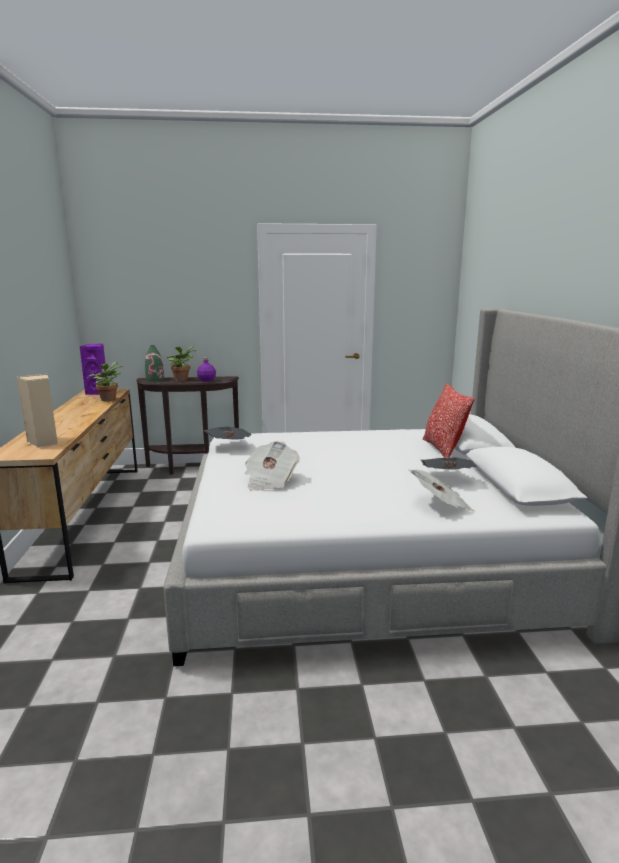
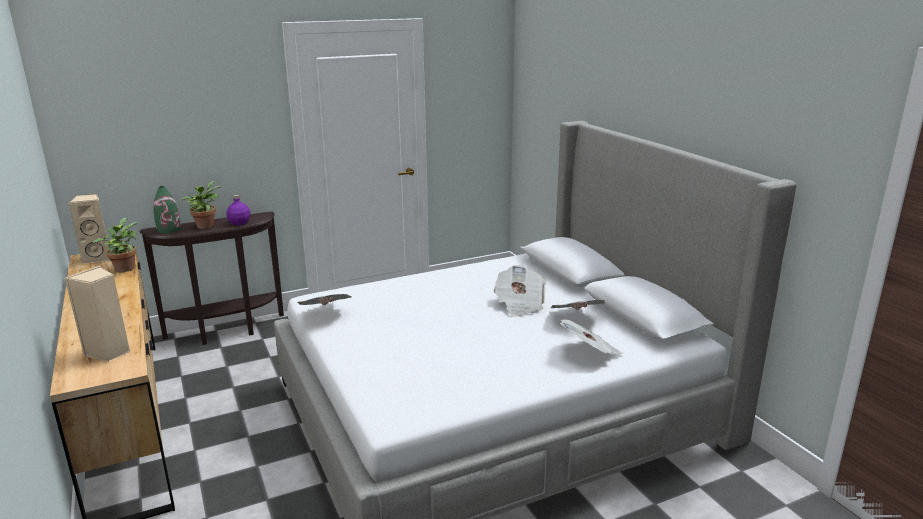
camera: 20 degrees left, 5 degrees up
purple speaker [80,344,106,395] -> beige speaker [68,193,111,264]
newspaper [245,441,300,491] -> newspaper moved to [494,265,546,317]
pillow [423,383,475,458] -> none

